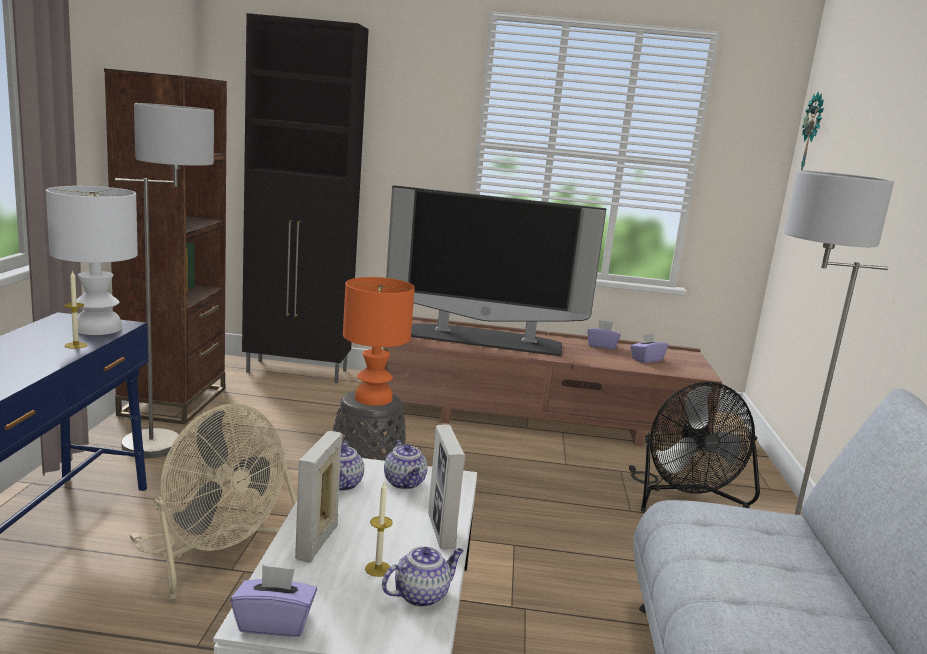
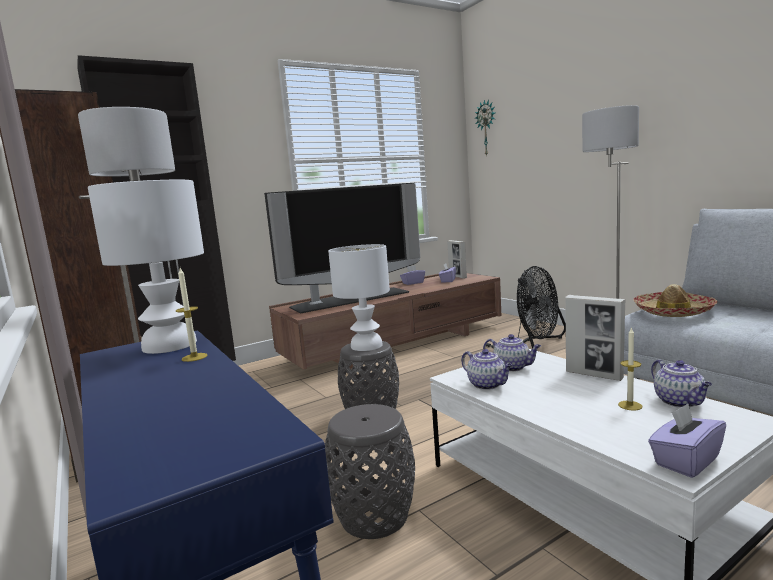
camera: 35 degrees left, 5 degrees down
beige fan [130,404,297,599] -> grey stool [325,404,415,539]
picture frame [295,431,343,562] -> picture frame moved to [447,240,467,279]
orange table lamp [343,277,415,406] -> white table lamp [328,244,390,351]
teapot [382,547,464,607] -> teapot turned 150 degrees clockwise [651,359,712,408]
none -> hat [633,284,717,317]

